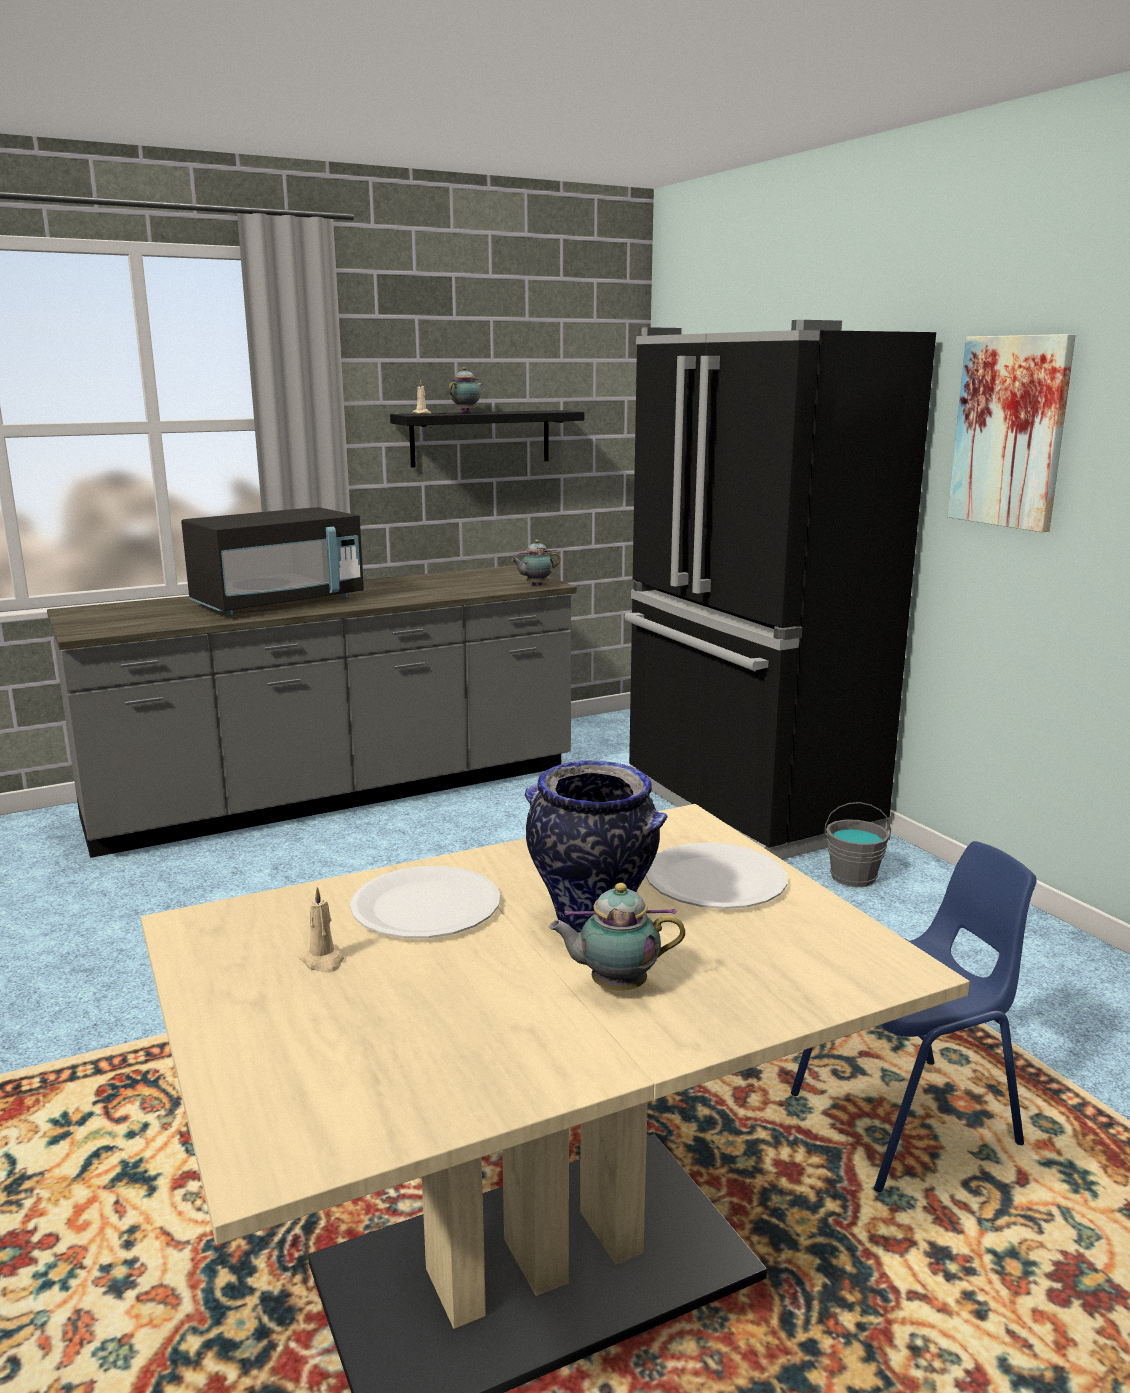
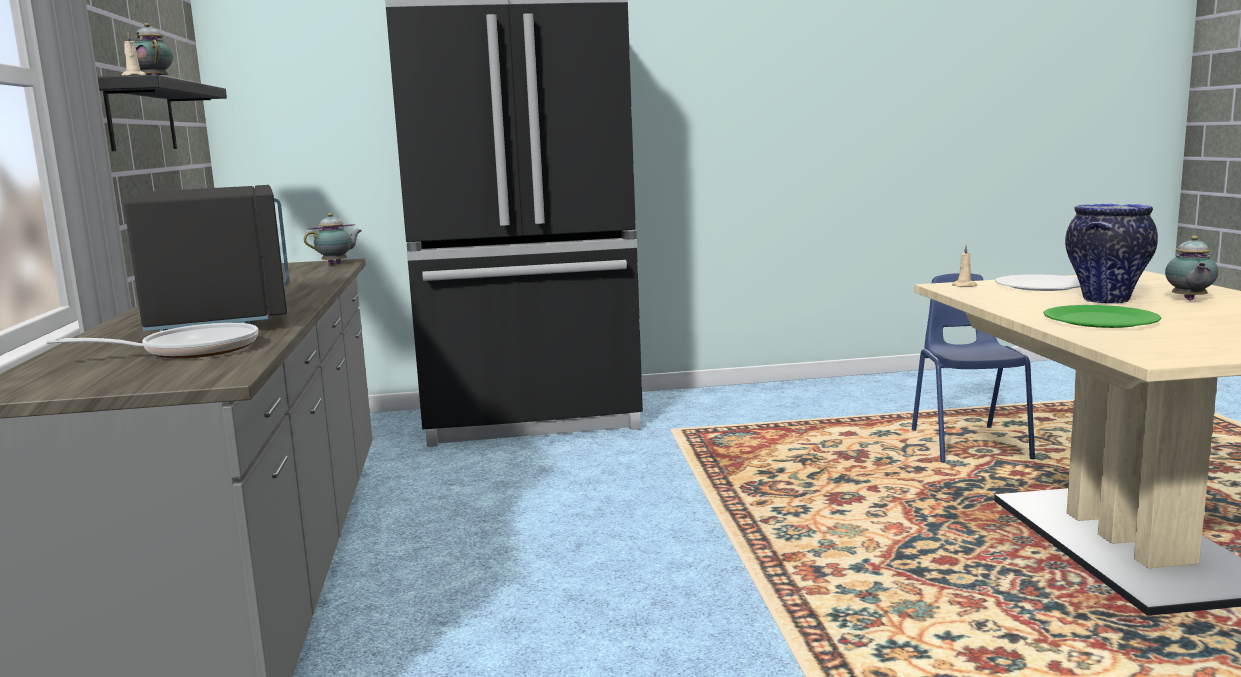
camera: 70 degrees left, 5 degrees down
beige candle [299,887,344,973] -> beige candle moved to [952,244,978,287]
white plate [350,866,500,938] -> green plate [1044,305,1161,328]
teapot [511,540,561,586] -> teapot turned 120 degrees counterclockwise [304,213,362,265]
grey bucket [825,802,891,887] -> none
picture [947,334,1076,532] -> none
none -> frying pan [46,323,258,359]

